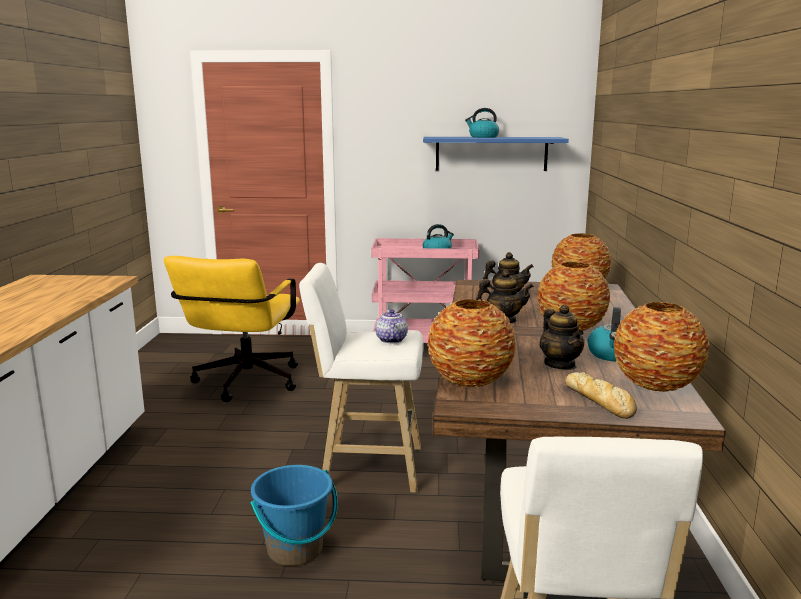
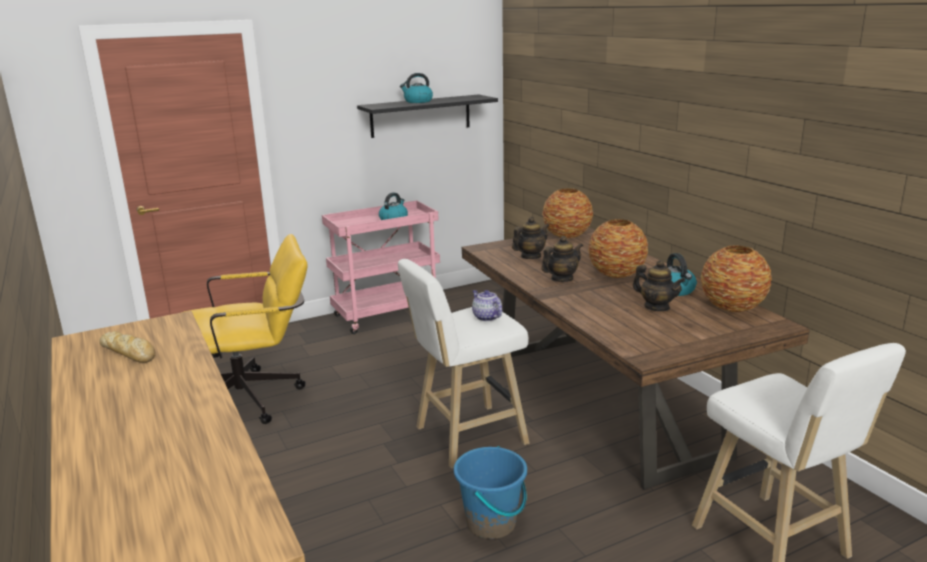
camera: 30 degrees left, 5 degrees up
yellow office chair [164,256,300,402] -> yellow office chair turned 90 degrees counterclockwise [184,234,308,424]
blue shelf [423,137,569,171] -> black shelf [357,94,498,138]
vase [427,299,516,388] -> none
bread [565,372,637,419] -> bread moved to [100,331,155,363]

